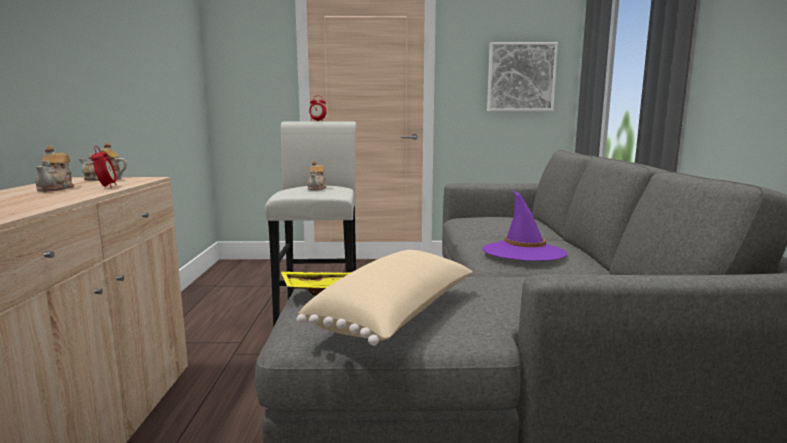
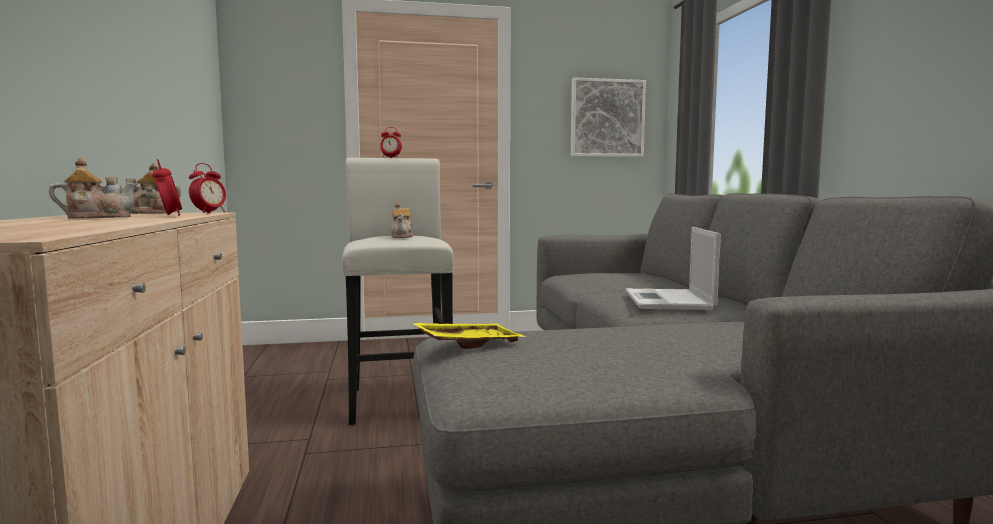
camera: 10 degrees left, 5 degrees down
teapot [35,146,75,191] -> teapot turned 90 degrees counterclockwise [49,158,137,218]
beige pillow [296,250,473,346] -> none
purple hat [482,190,568,261] -> laptop [626,227,721,310]
none -> alarm clock [189,163,226,213]

